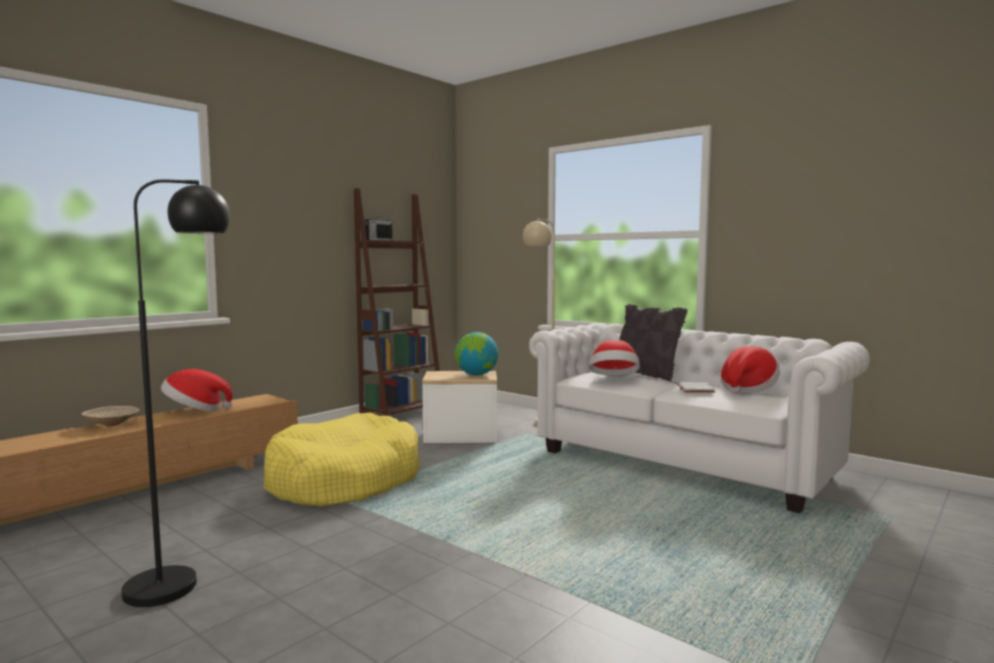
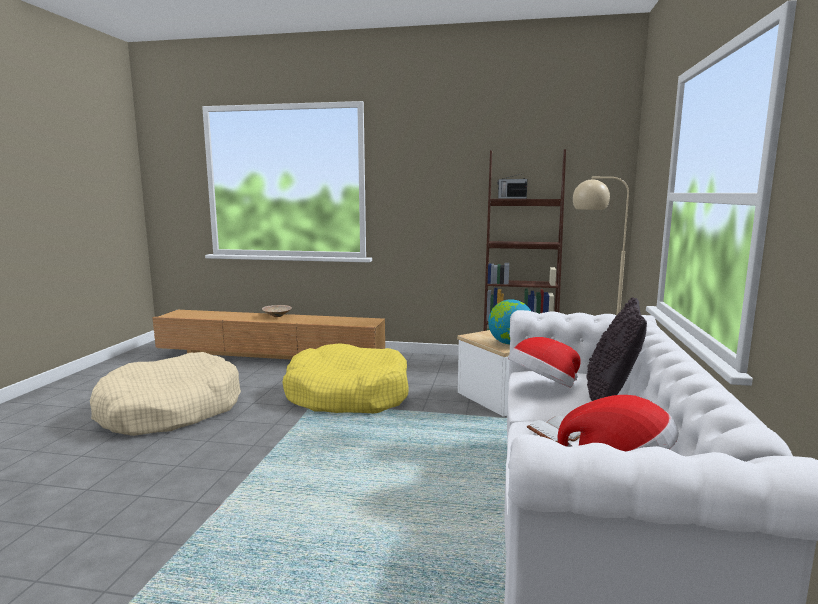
camera: 60 degrees right, 5 degrees up
black floor lamp [121,179,230,607] -> beige dog bed [90,352,241,436]
hat [161,369,232,411] -> none

